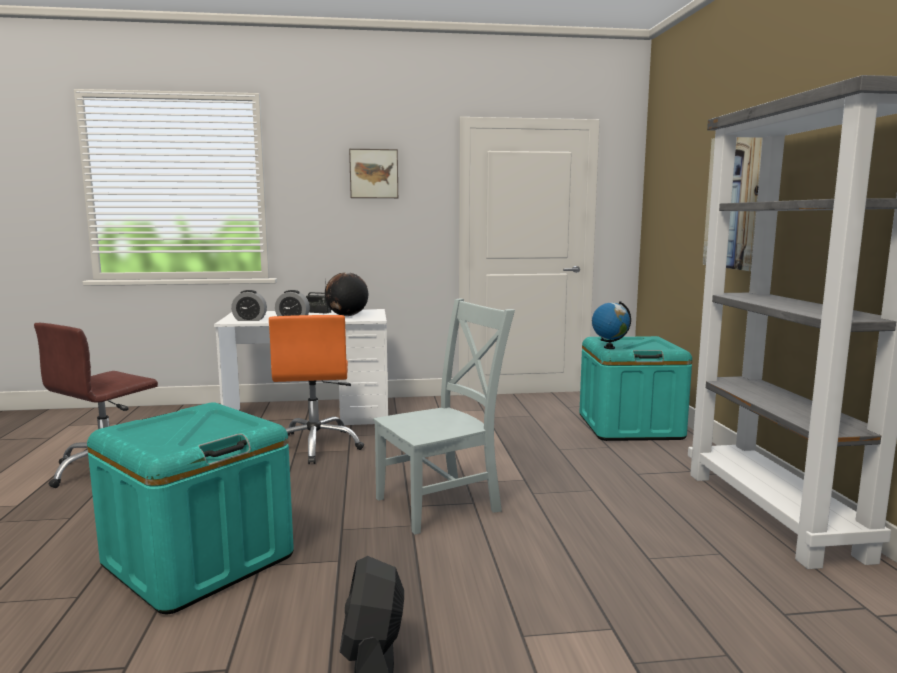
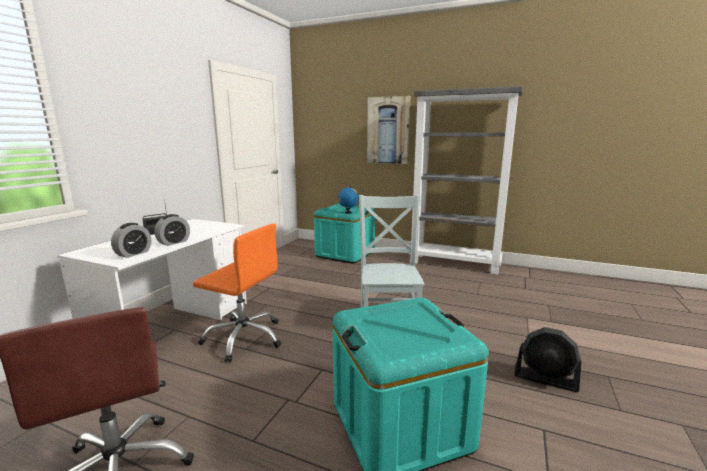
camera: 60 degrees left, 5 degrees up
globe [325,272,368,316] -> none
picture [349,149,398,198] -> none

